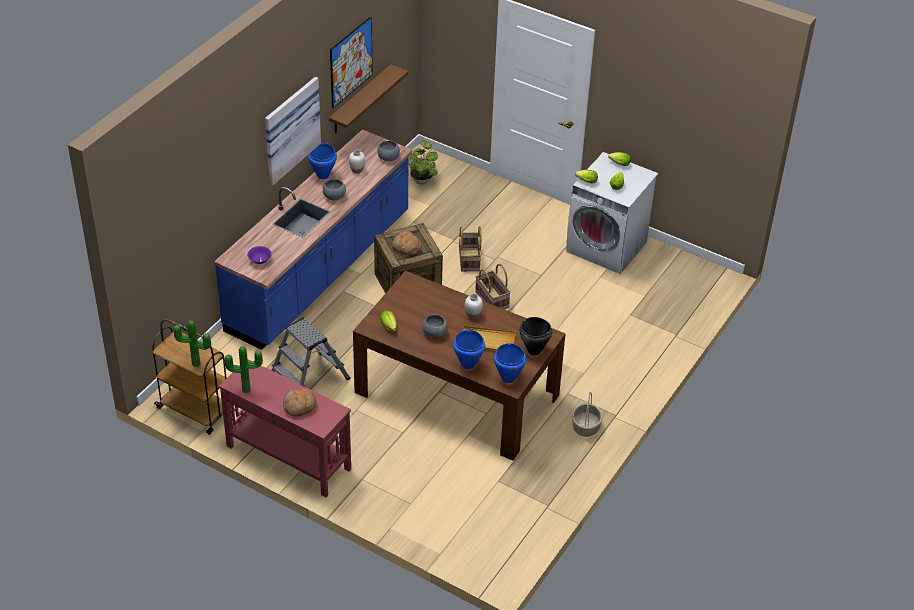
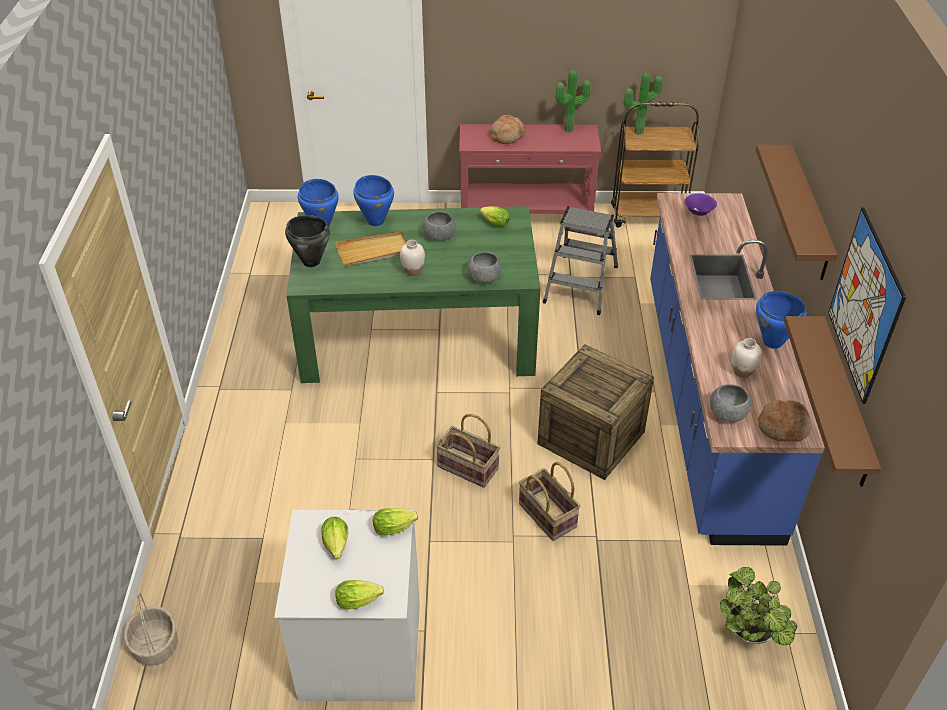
camera: 150 degrees right, 0 degrees up
picture [265,77,321,185] -> brown shelf [756,145,838,280]
grey bowl [323,179,346,200] -> grey bowl moved to [467,252,501,283]
brown dining table [353,271,566,461] -> green dining table [286,206,541,383]
bread [392,231,422,255] -> bread moved to [758,400,811,442]
basket [572,392,603,437] -> basket moved to [124,593,178,666]

